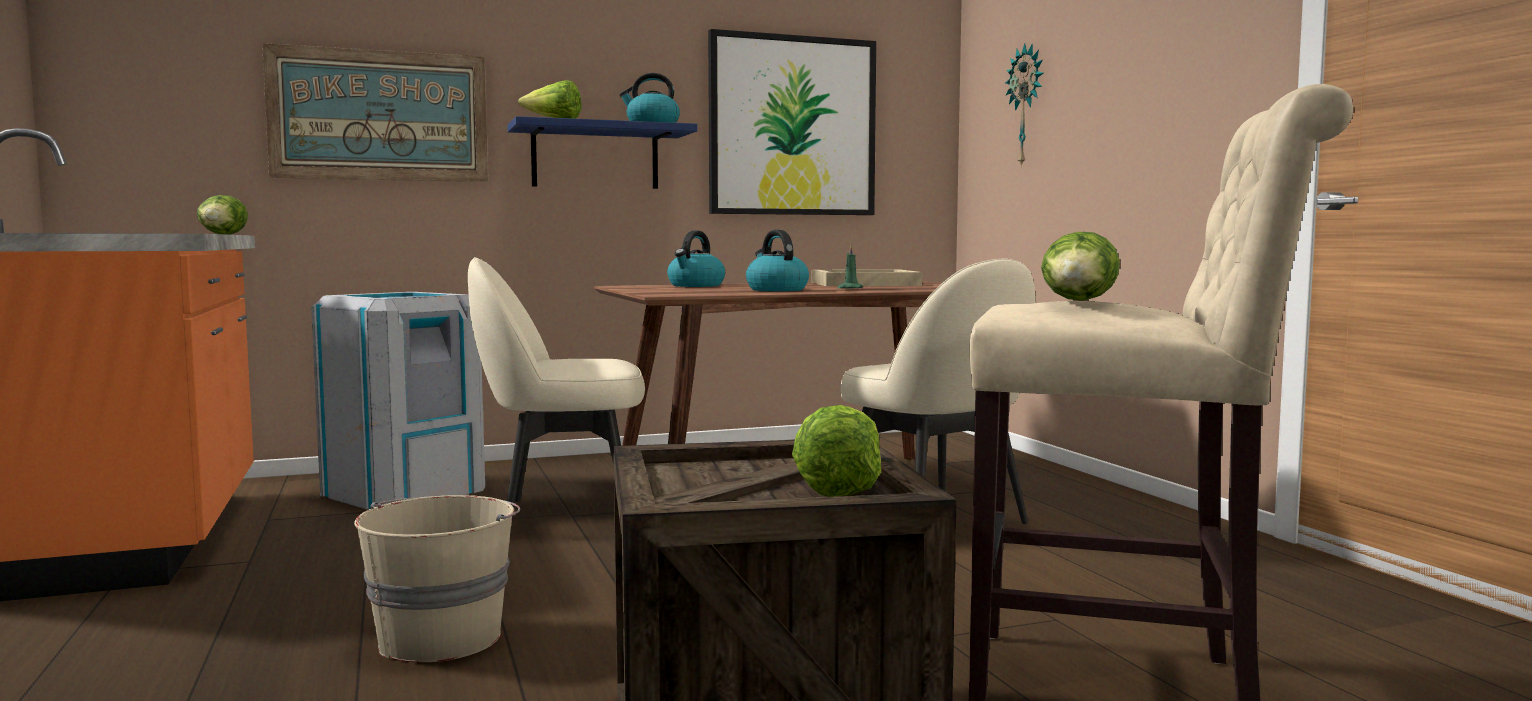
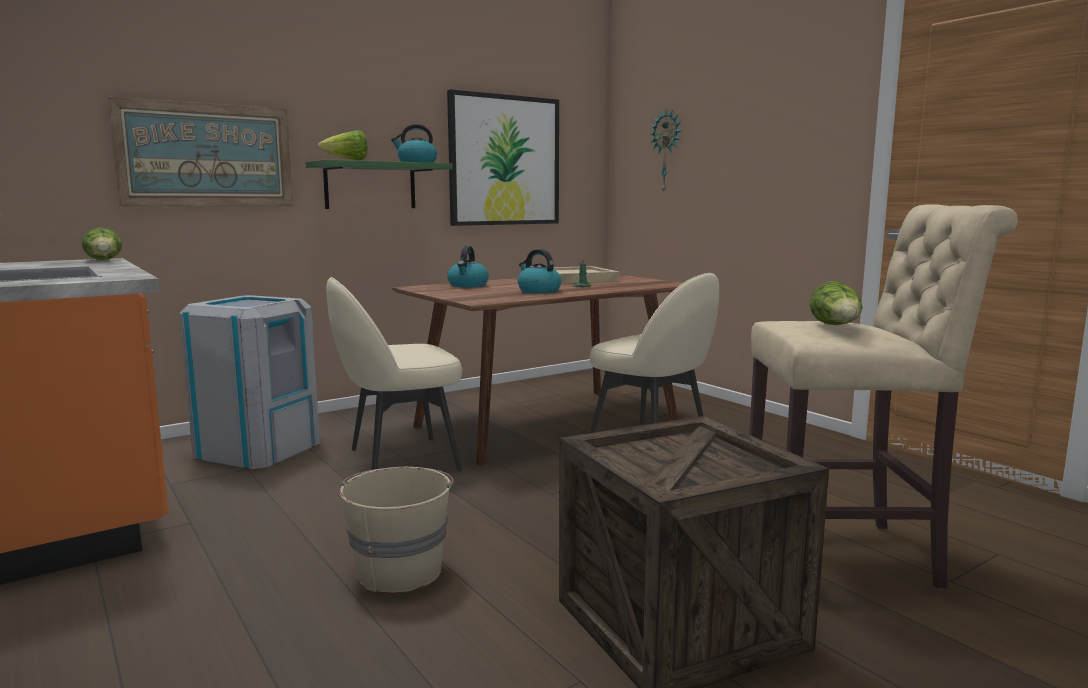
camera: 15 degrees left, 5 degrees up
blue shelf [507,116,698,189] -> green shelf [305,159,453,209]
lettuce [792,405,881,497] -> none

